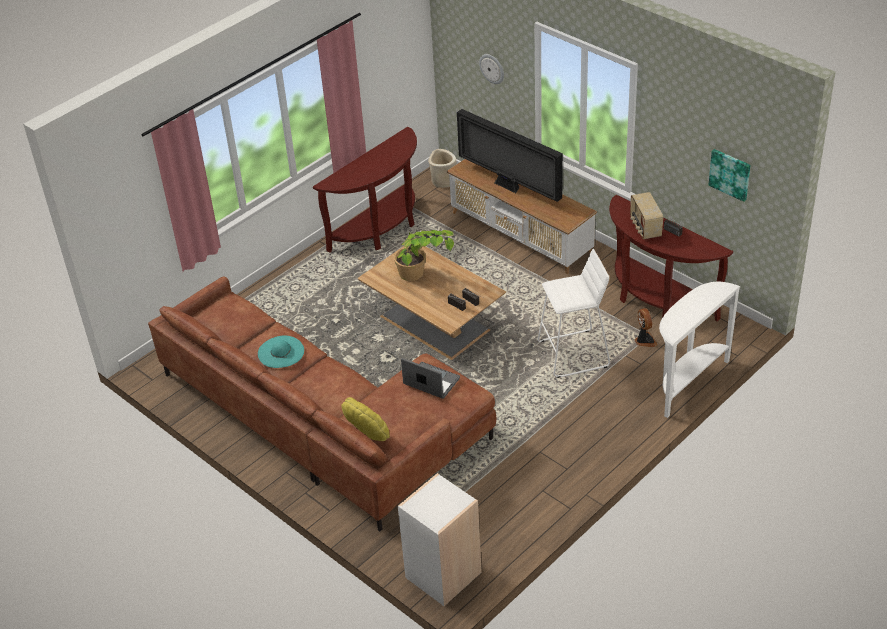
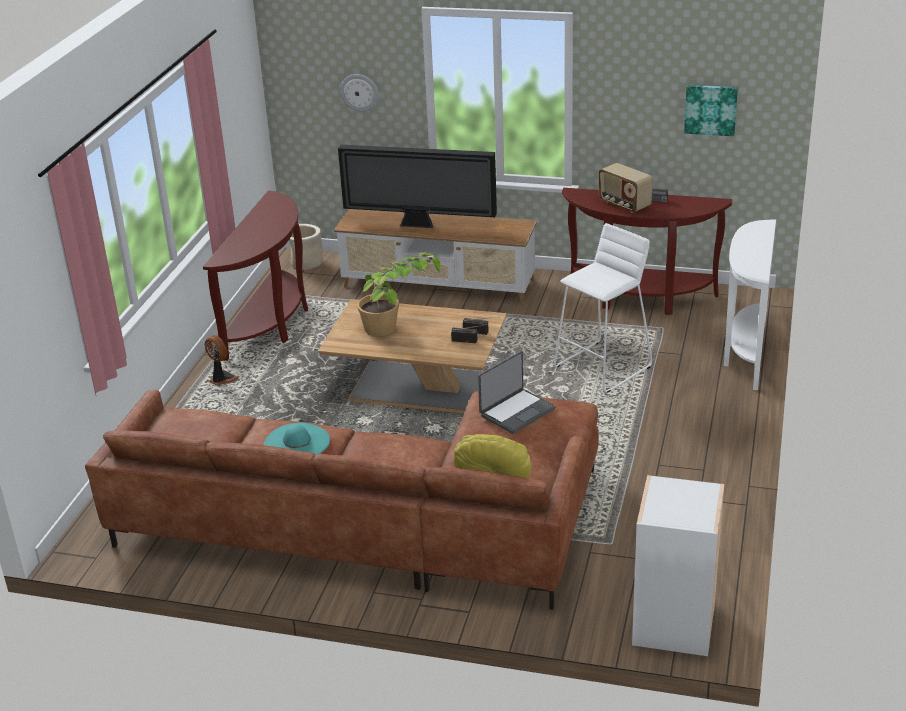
camera: 30 degrees left, 10 degrees down
laptop [401,358,460,399] -> laptop turned 135 degrees clockwise [478,351,556,434]
fan [634,308,658,347] -> fan moved to [205,335,239,386]

